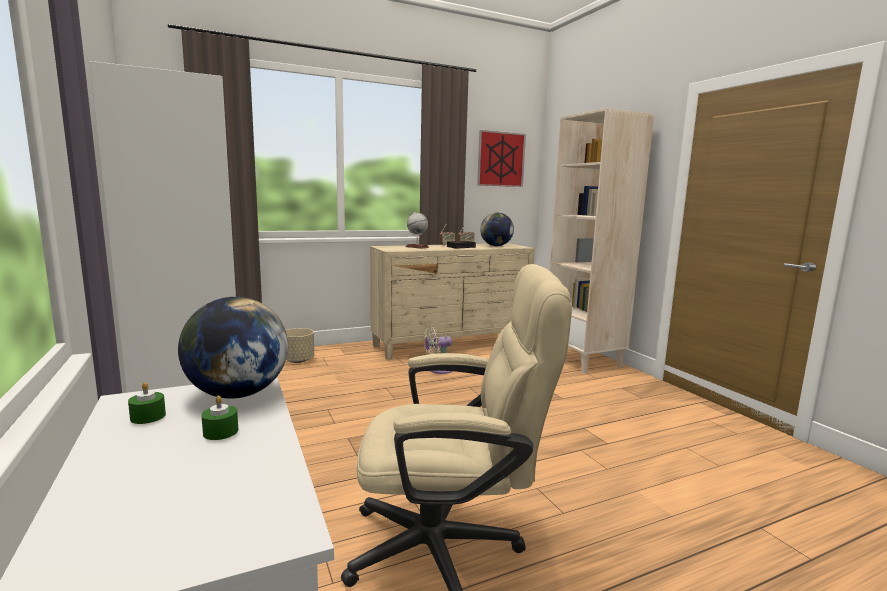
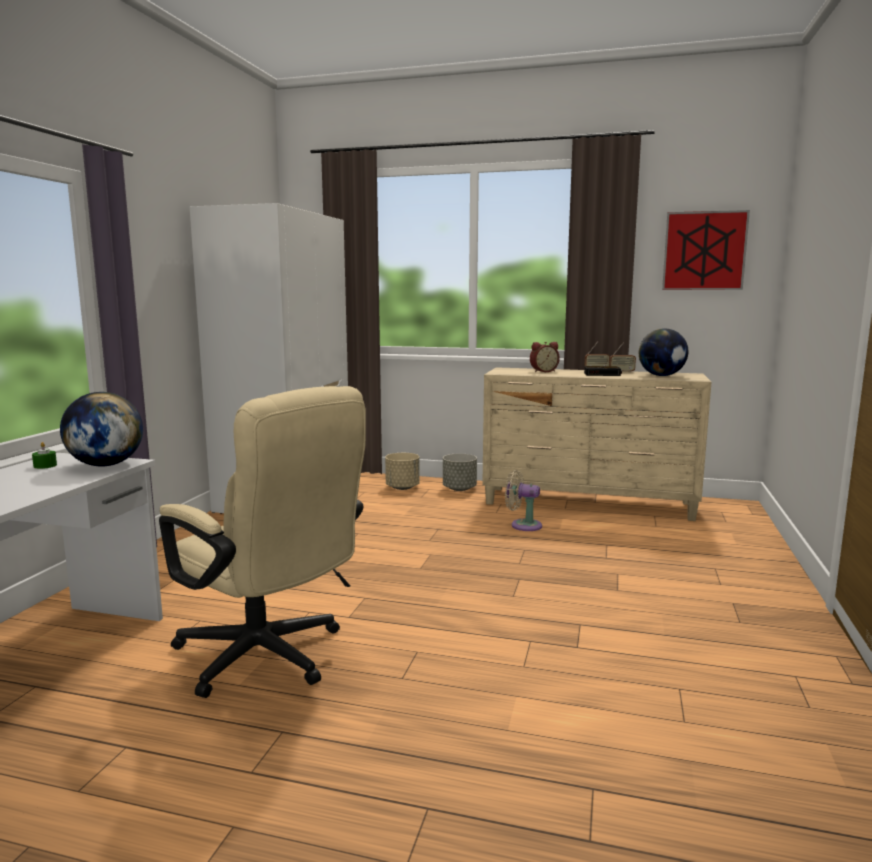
camera: 40 degrees right, 0 degrees up
green candle [201,396,238,440] -> none
globe [406,212,429,249] -> alarm clock [530,342,560,372]
beige bookcase [550,108,654,374] -> none
none -> grey planter [443,454,477,491]

